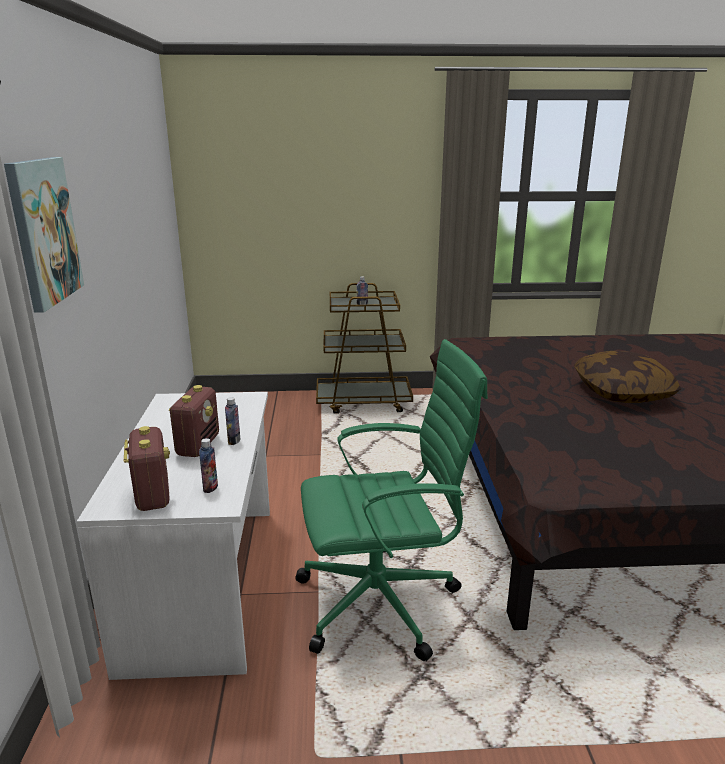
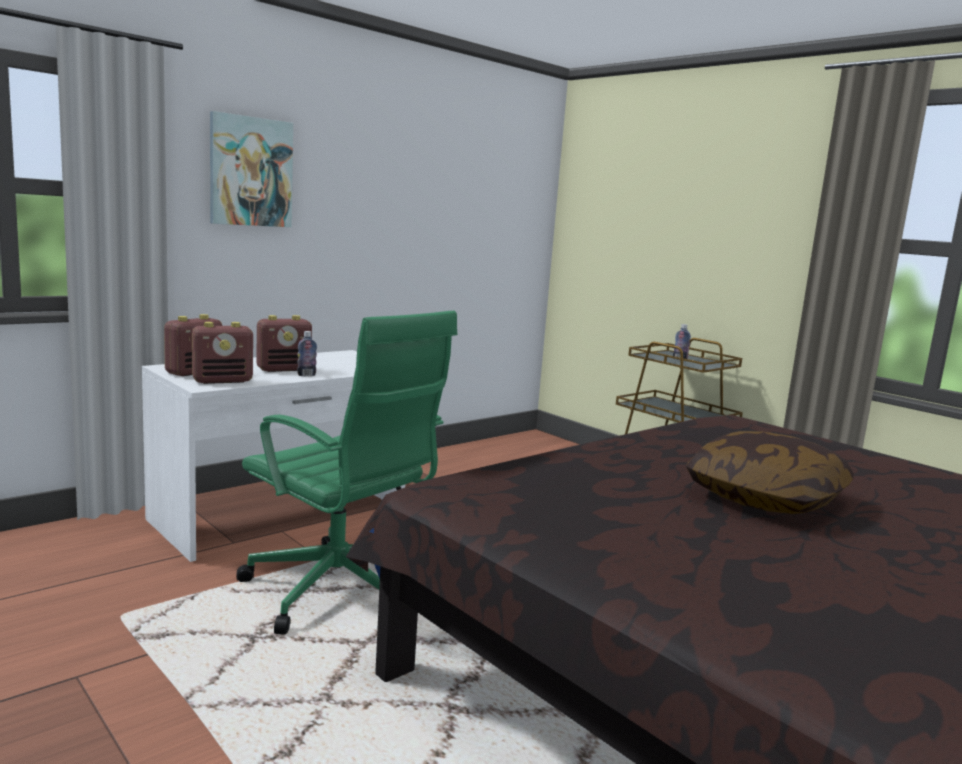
camera: 50 degrees right, 10 degrees down
bottle [199,438,218,493] -> radio [192,322,253,384]

